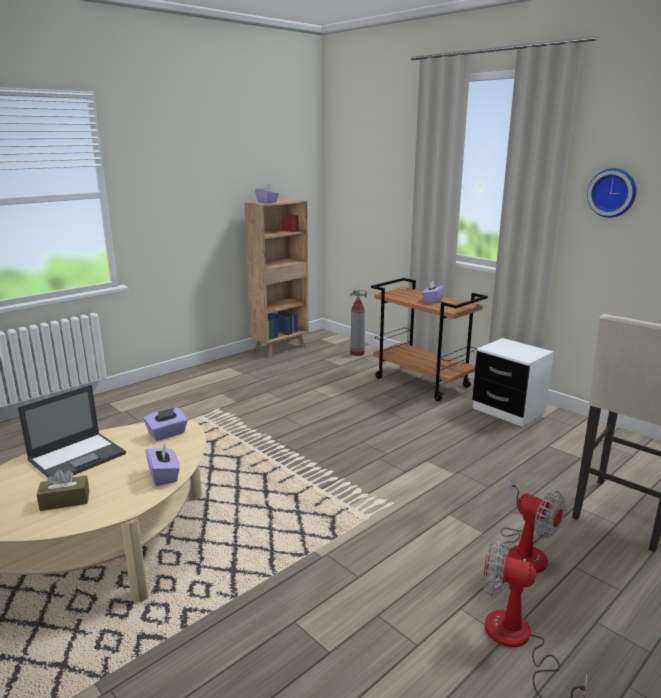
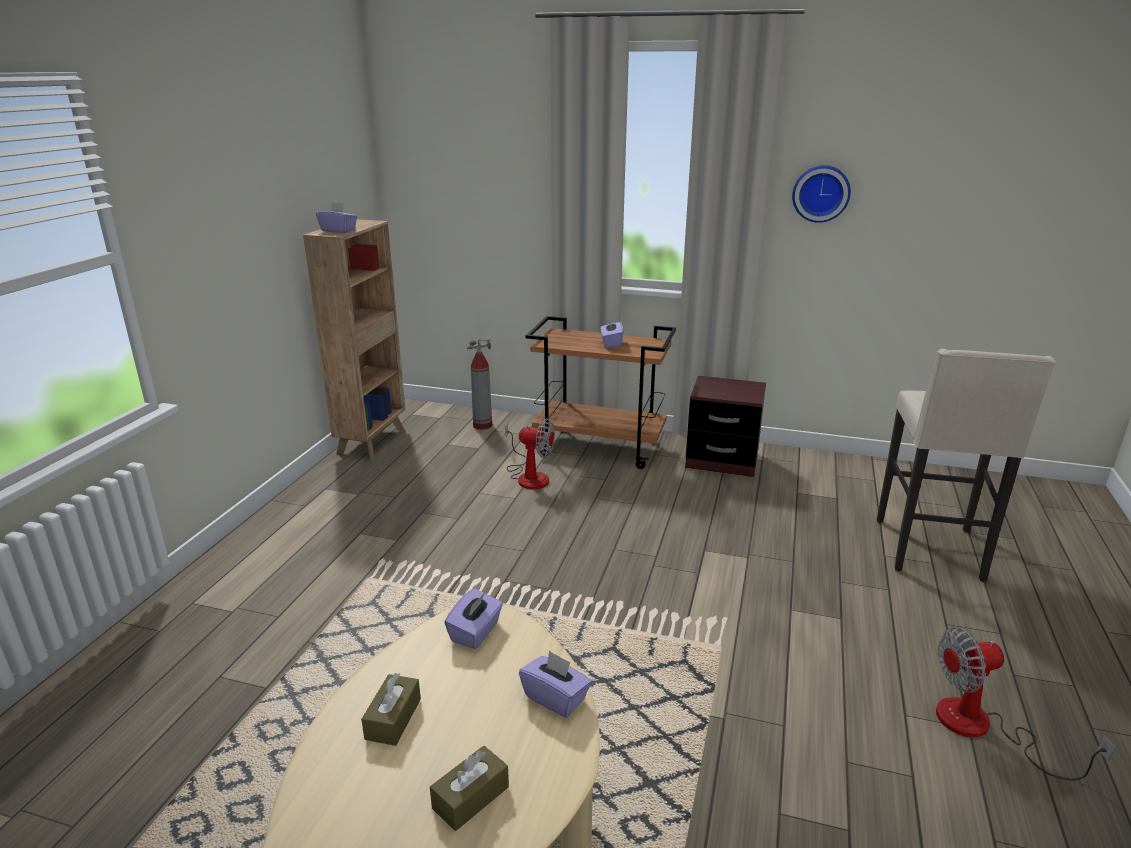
camera: 30 degrees left, 5 degrees up
laptop [18,385,126,478] -> brown tissue box [361,673,421,746]
white nightstand [472,338,554,427] -> brown nightstand [685,376,766,477]
fan [501,477,566,573] -> fan moved to [505,418,555,489]

